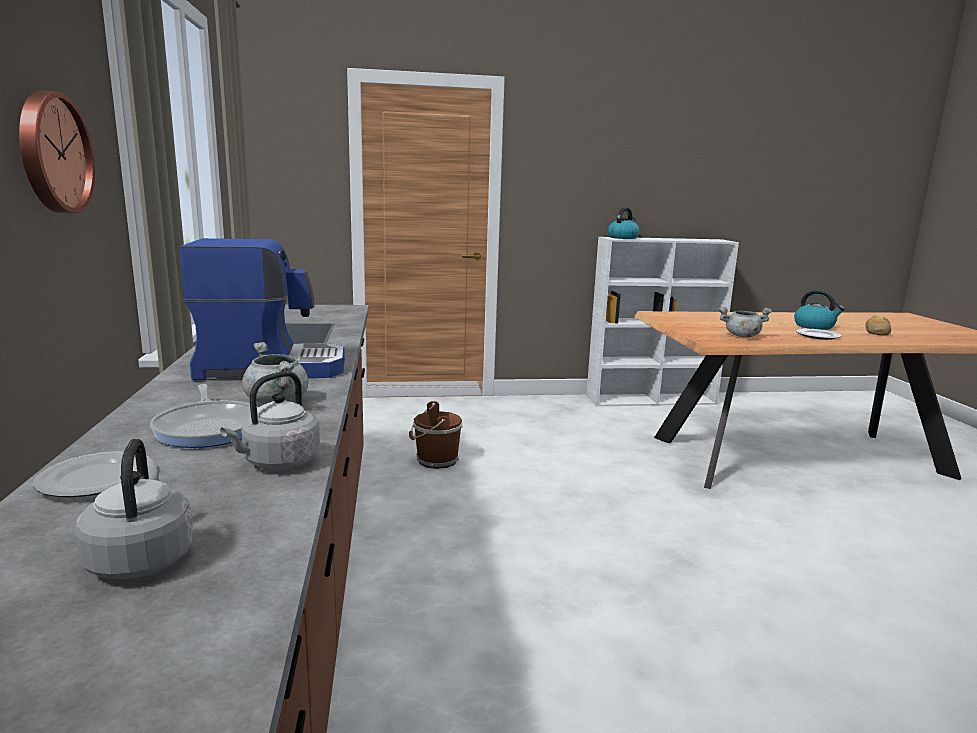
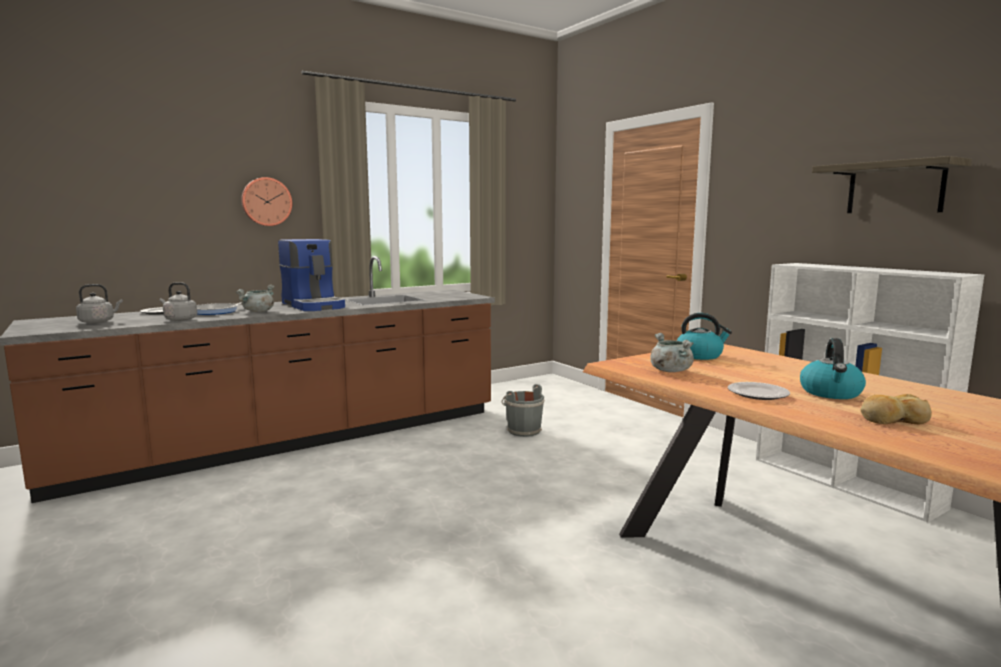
camera: 65 degrees right, 5 degrees down
brown bucket [409,401,463,469] -> grey bucket [502,384,544,437]
kettle [608,207,640,239] -> kettle moved to [677,313,732,360]
none -> shelf [812,156,972,213]

